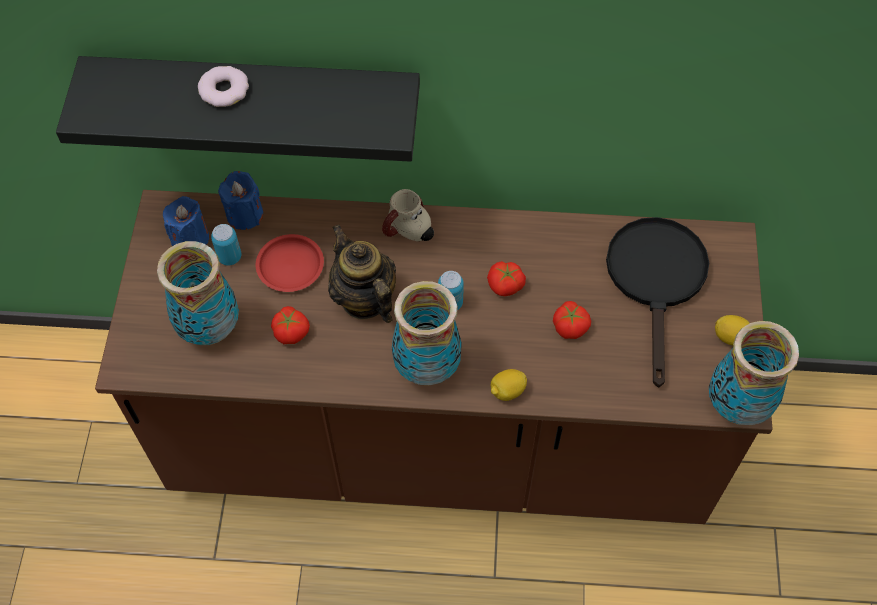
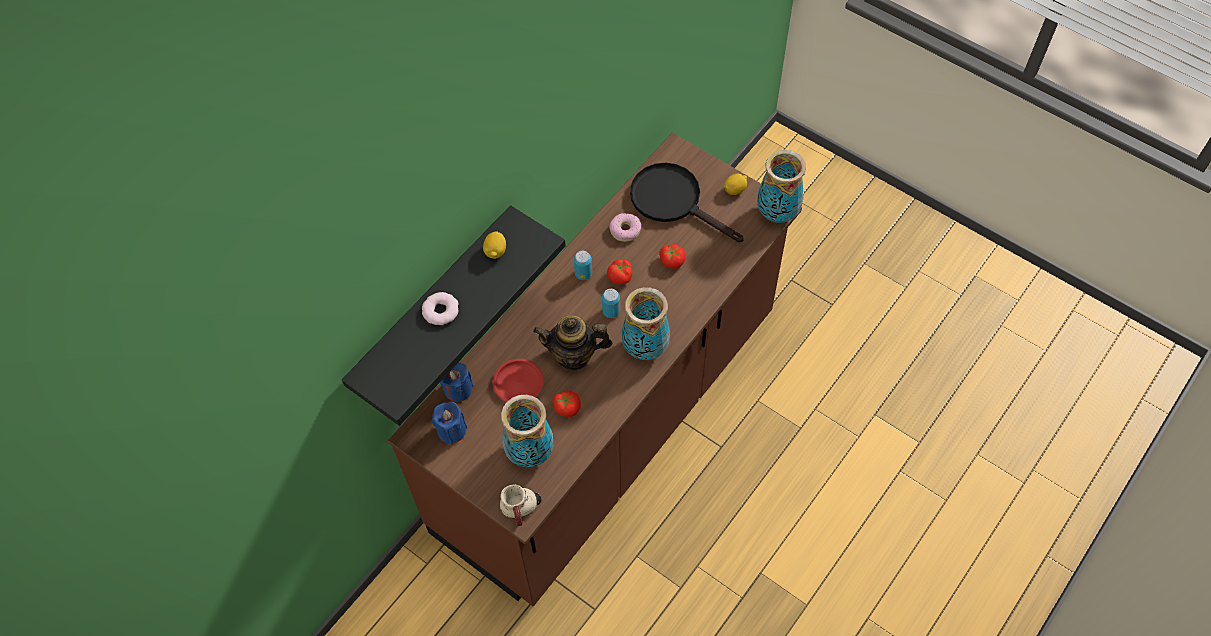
camera: 55 degrees left, 0 degrees up
can [211,224,241,266] -> can moved to [574,251,592,280]
mug [382,189,434,241] -> mug moved to [500,485,541,526]
lemon [490,369,527,401] -> lemon moved to [483,231,506,259]
none -> donut [609,213,641,242]

